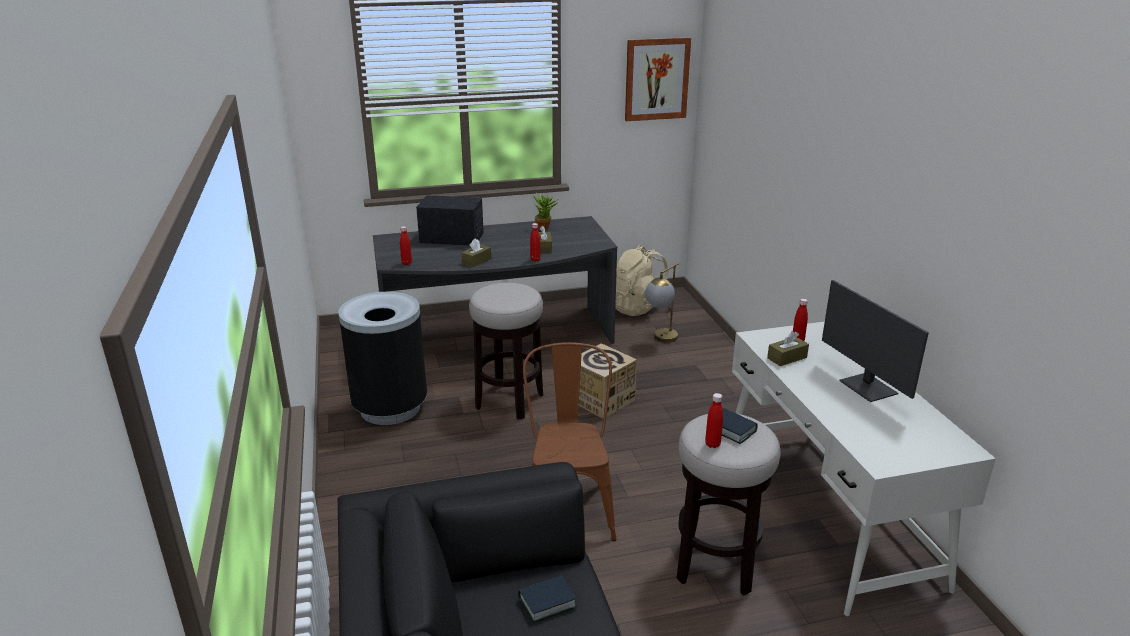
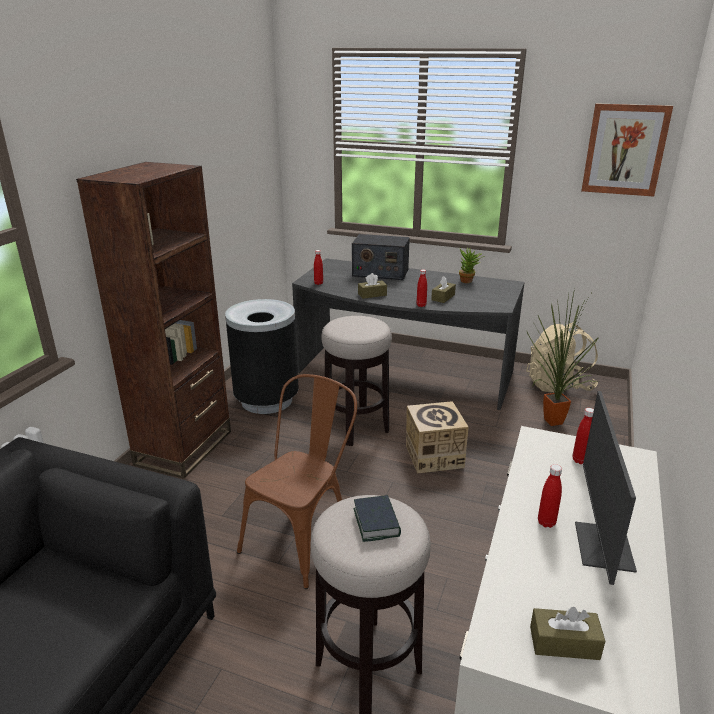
camera: 35 degrees right, 0 degrees up
radio [416,195,484,246] -> radio turned 150 degrees clockwise [352,234,410,280]
book [518,575,577,622] -> none
table lamp [645,263,679,343] -> potted plant [527,289,599,426]
red bottle [705,393,723,448] -> red bottle moved to [538,464,562,528]
brown tissue box [767,331,809,366] -> brown tissue box moved to [530,607,605,660]
none -> brown bookcase [76,162,231,479]

